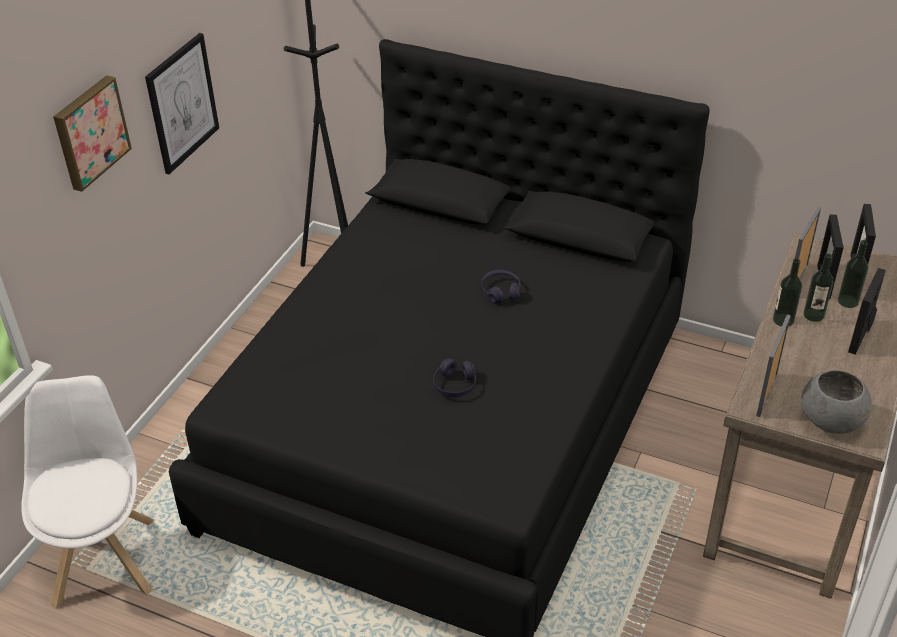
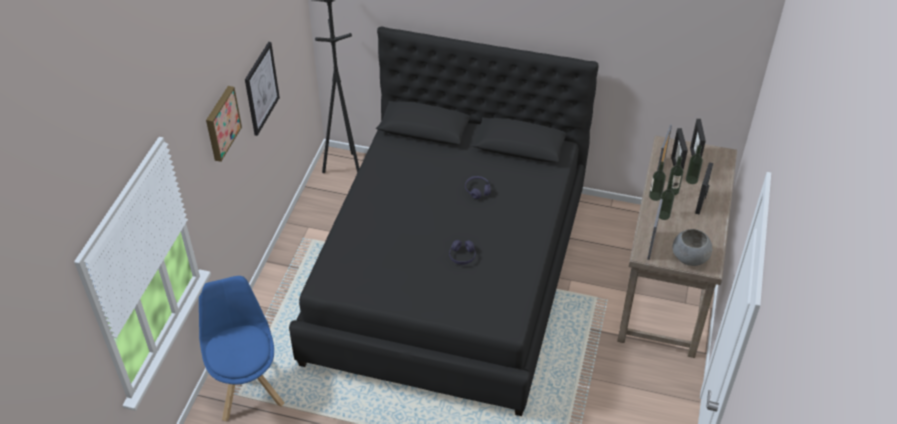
camera: 10 degrees left, 5 degrees up
white chair [21,375,154,609] -> blue chair [199,276,285,422]
none -> bottle [659,181,674,220]

